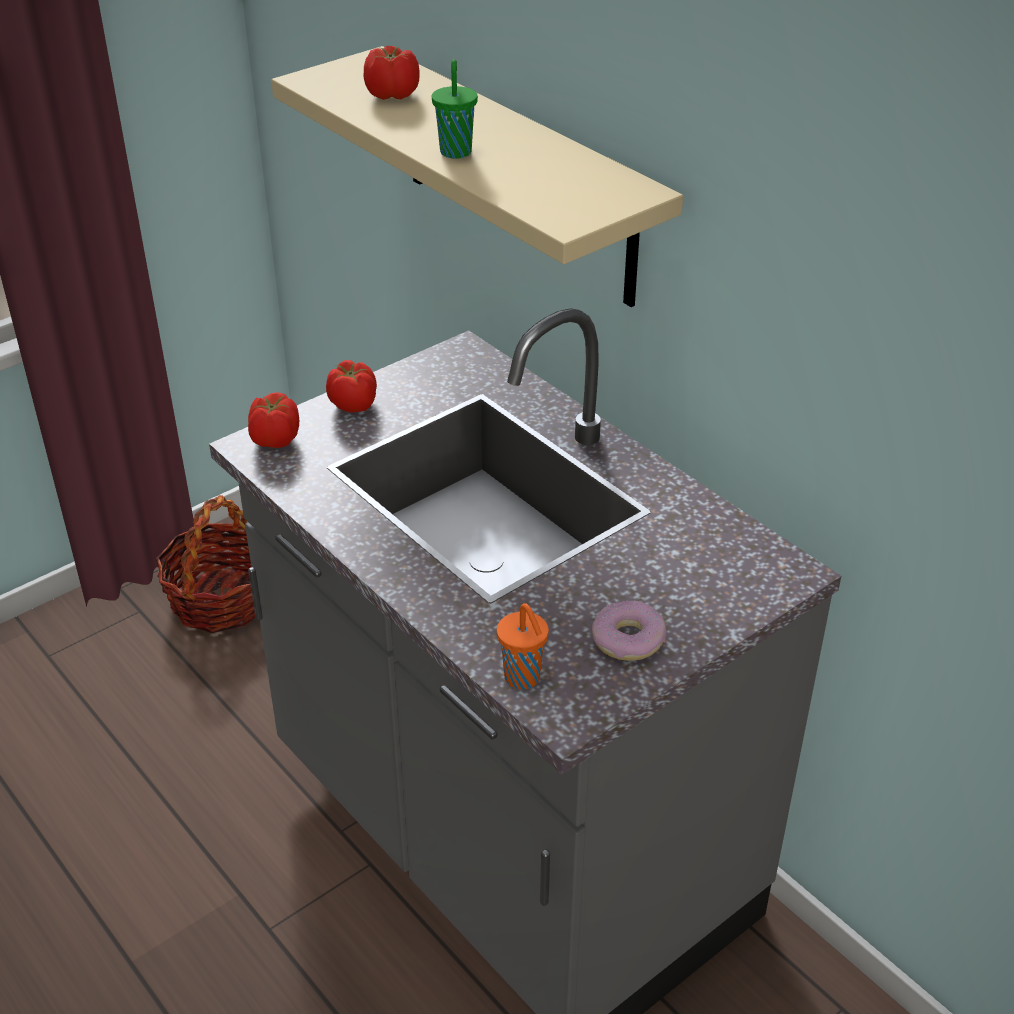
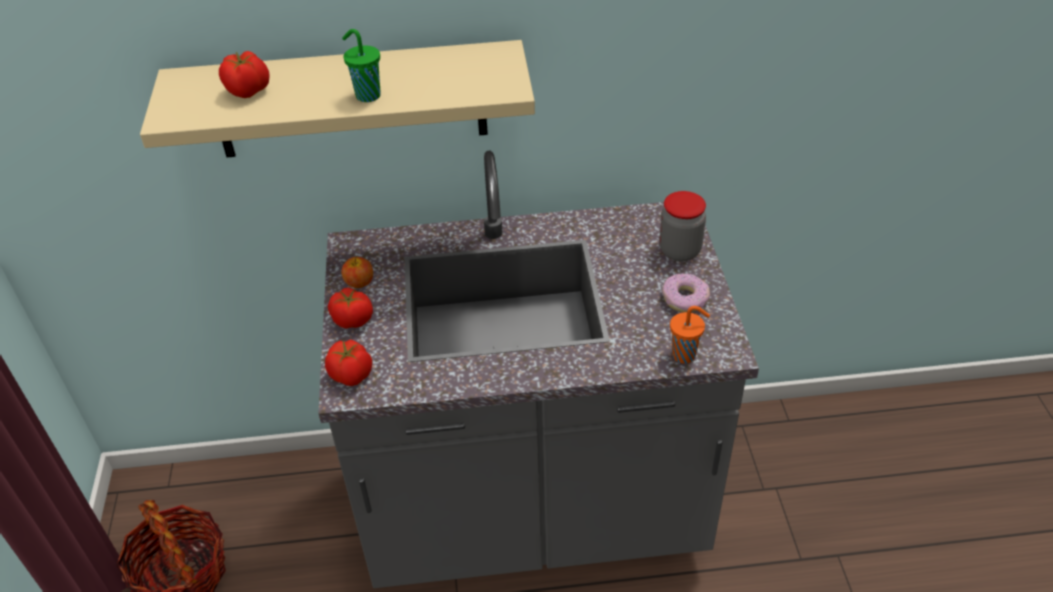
camera: 55 degrees left, 5 degrees up
none -> apple [341,257,373,288]
none -> jar [659,191,706,261]

